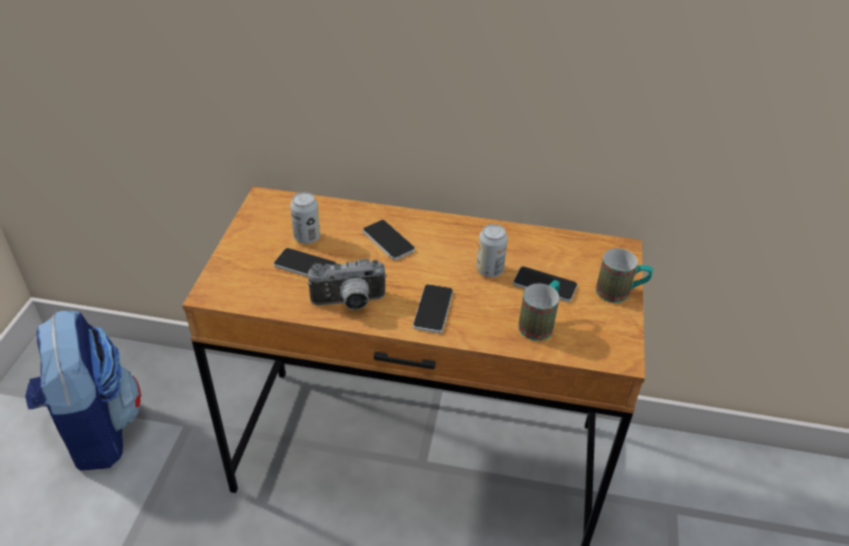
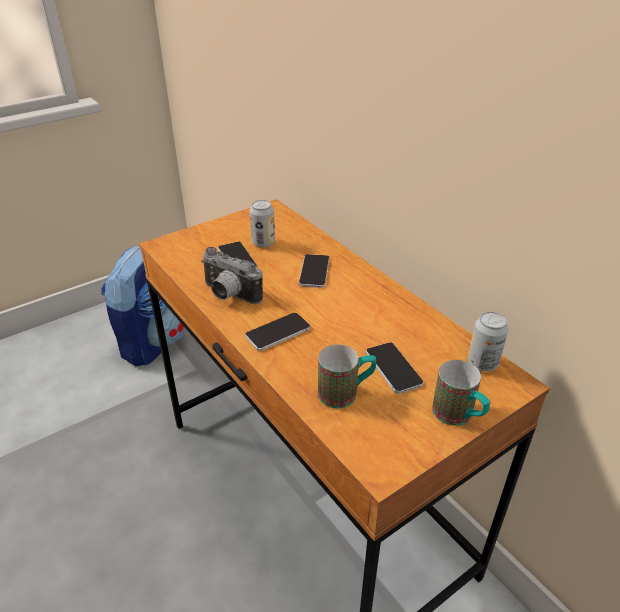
camera: 45 degrees right, 5 degrees down
can [477,224,508,277] -> can moved to [468,311,508,372]

